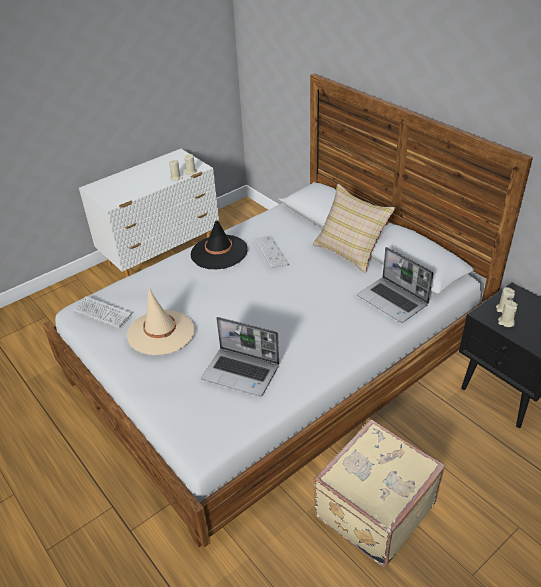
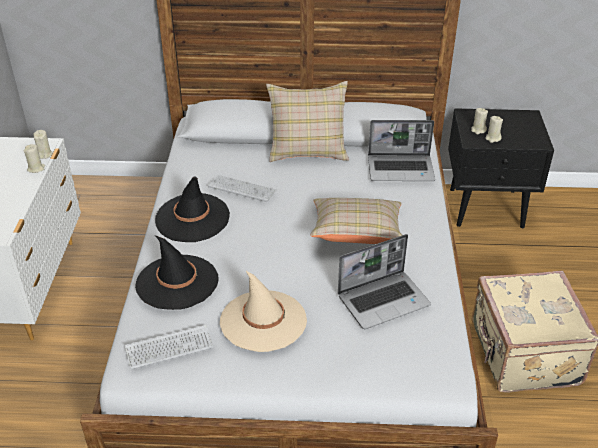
camera: 50 degrees left, 0 degrees up
none -> black hat [135,235,219,310]
none -> beige pillow [310,198,402,244]

